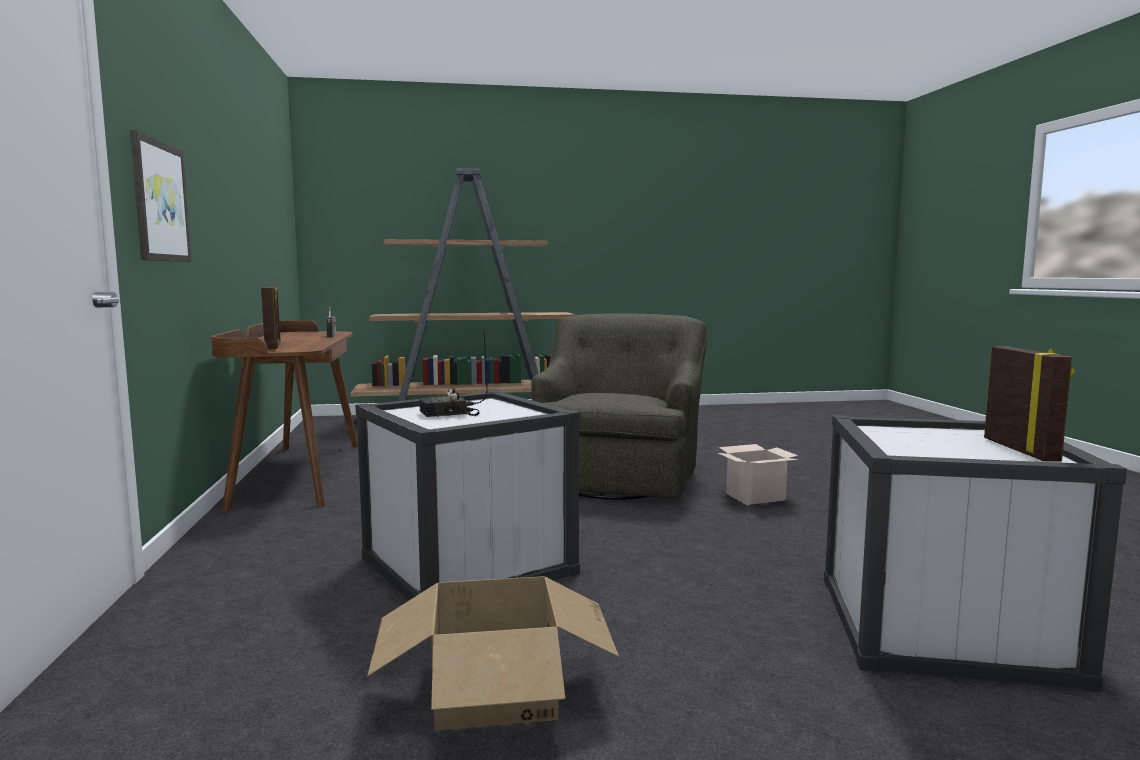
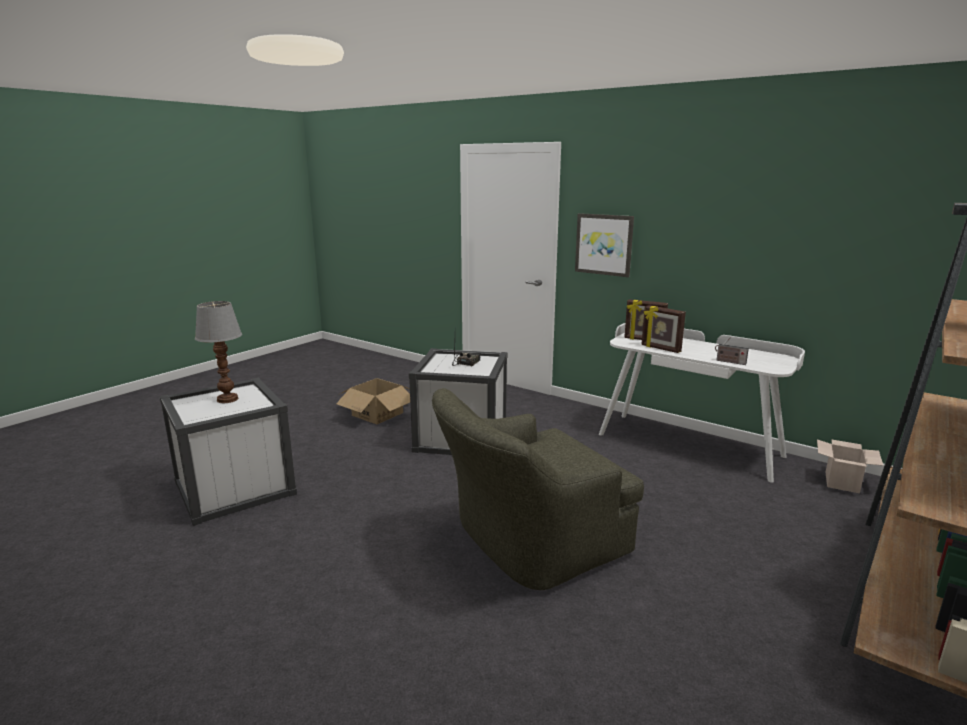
camera: 135 degrees right, 10 degrees up
brown desk [211,320,358,512] -> white desk [599,323,805,483]
green armchair [531,313,707,500] -> green armchair turned 90 degrees clockwise [432,388,644,590]
cardboard box [718,444,799,505] -> cardboard box moved to [817,439,883,493]
picture frame [984,346,1075,461] -> picture frame moved to [641,305,686,353]
none -> table lamp [195,301,242,403]

